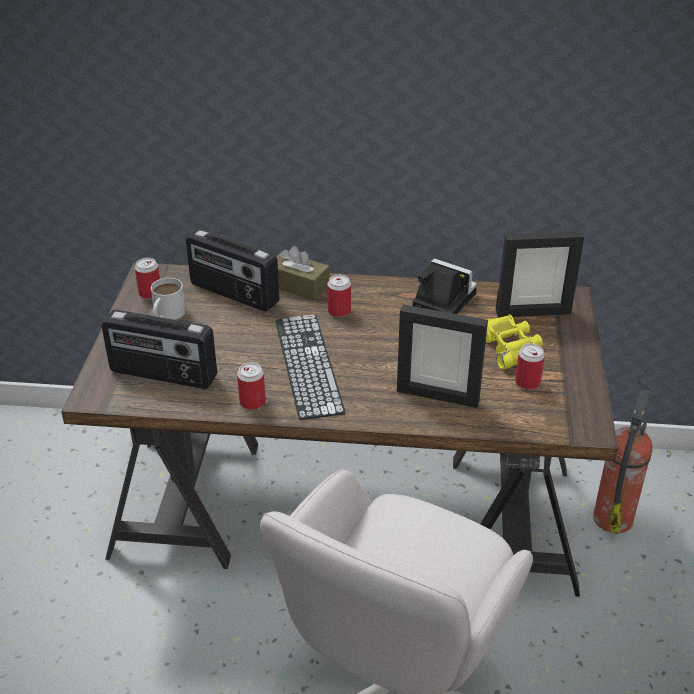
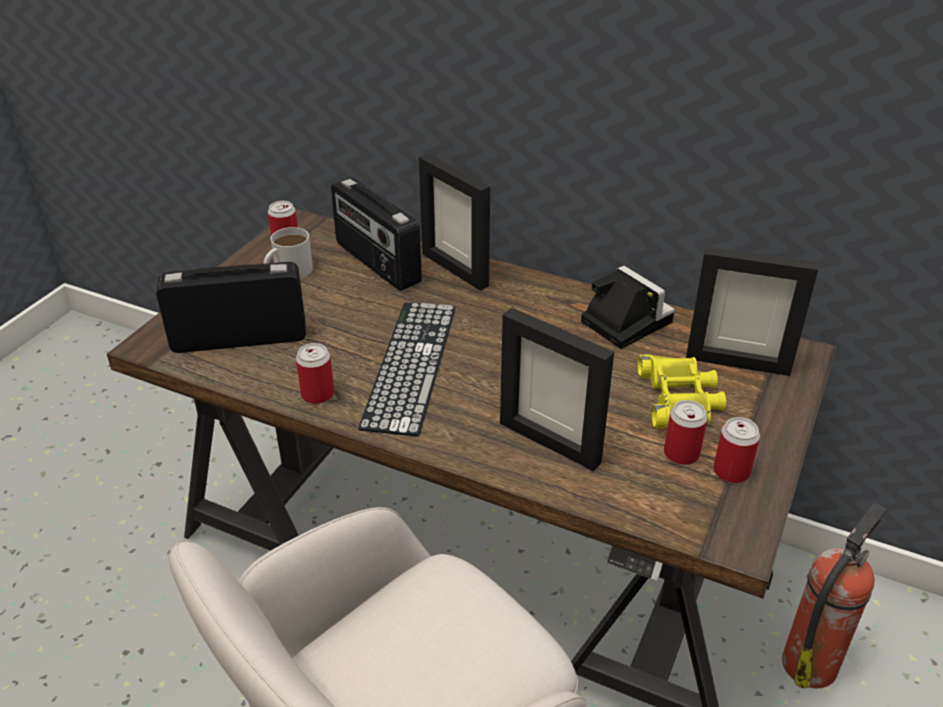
camera: 20 degrees right, 0 degrees up
radio [102,310,217,389] -> radio turned 135 degrees clockwise [156,262,306,353]
brown tissue box [276,246,330,301] -> picture frame [419,154,490,291]
can [327,275,351,317] -> can moved to [713,417,760,483]

